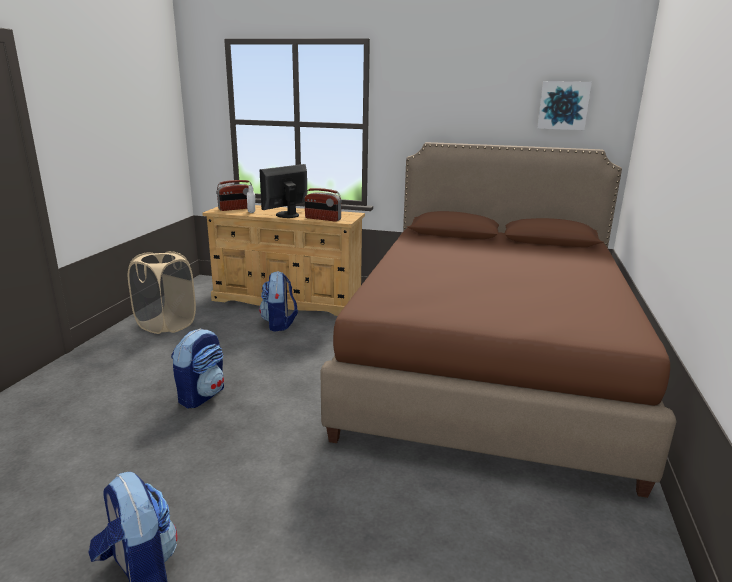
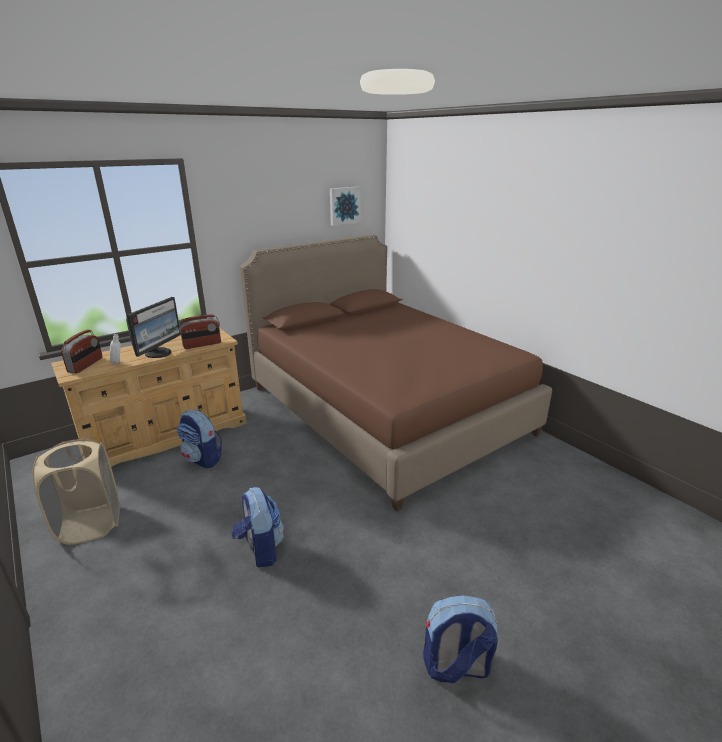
camera: 50 degrees left, 5 degrees up
monitor [259,164,307,218] -> monitor turned 150 degrees counterclockwise [126,297,181,358]

